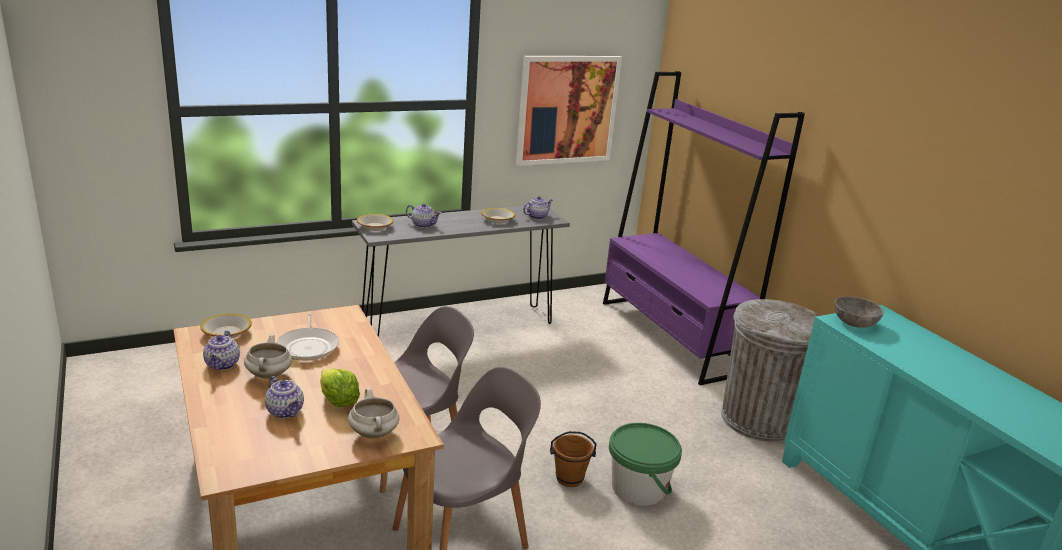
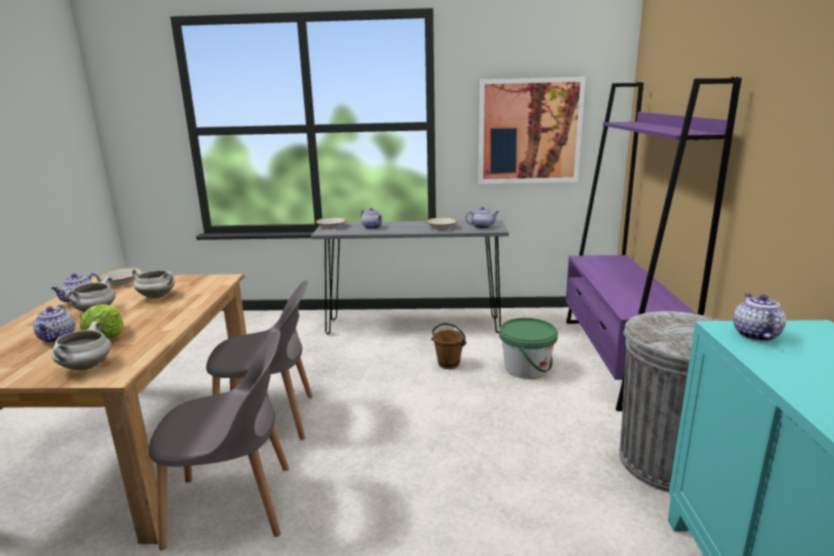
camera: 30 degrees right, 5 degrees down
frying pan [277,314,339,361] -> white cooking pot [132,269,175,299]
brown bucket [550,431,597,487] -> brown bucket moved to [431,323,466,369]
green bucket [609,423,682,506] -> green bucket moved to [499,318,558,379]
grey bowl [834,296,884,328] -> teapot [733,293,786,341]

